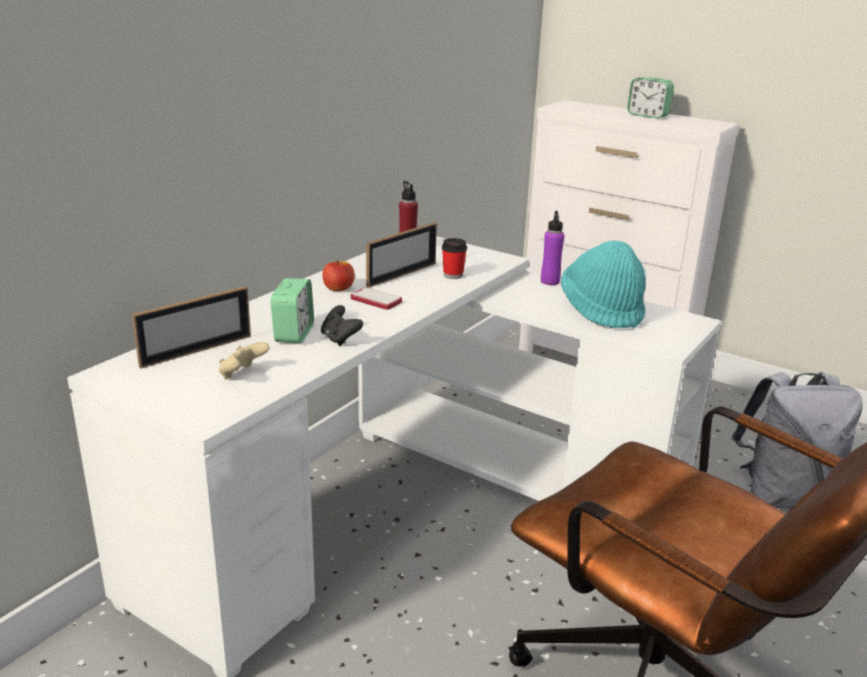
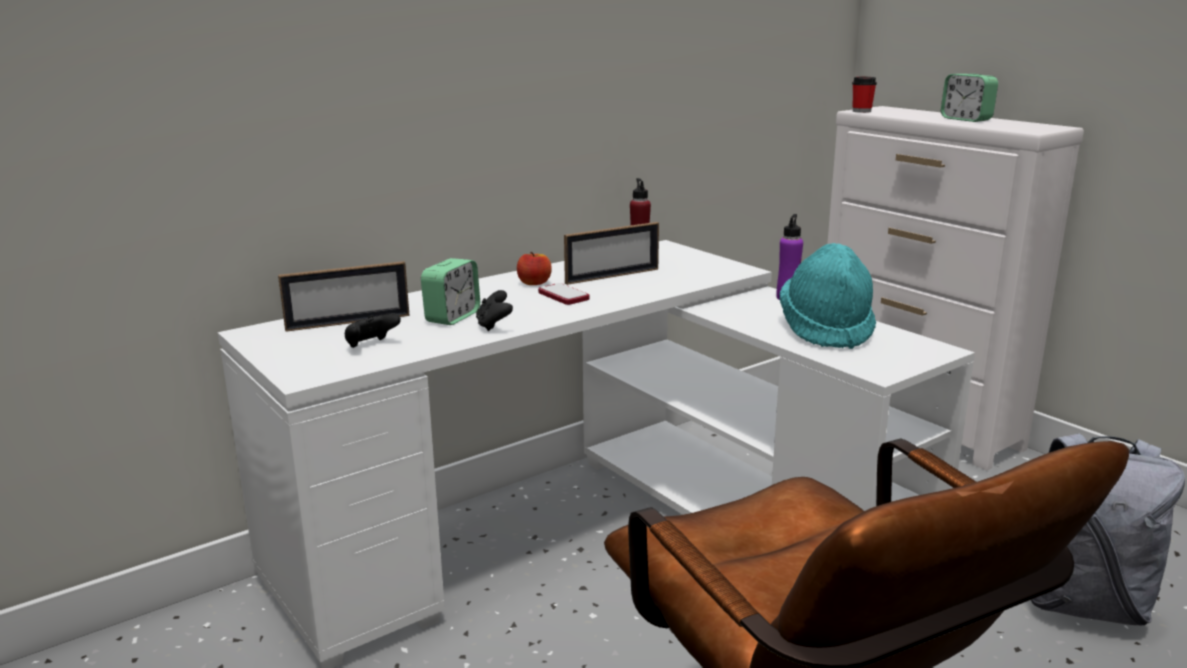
camera: 20 degrees right, 5 degrees down
beige game controller [218,342,269,379] -> black game controller [345,313,401,348]
cup [442,238,467,279] -> cup moved to [852,77,877,113]

